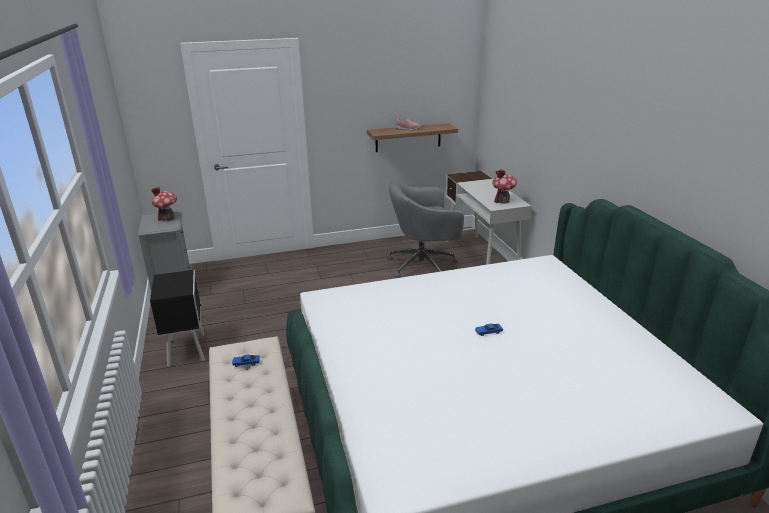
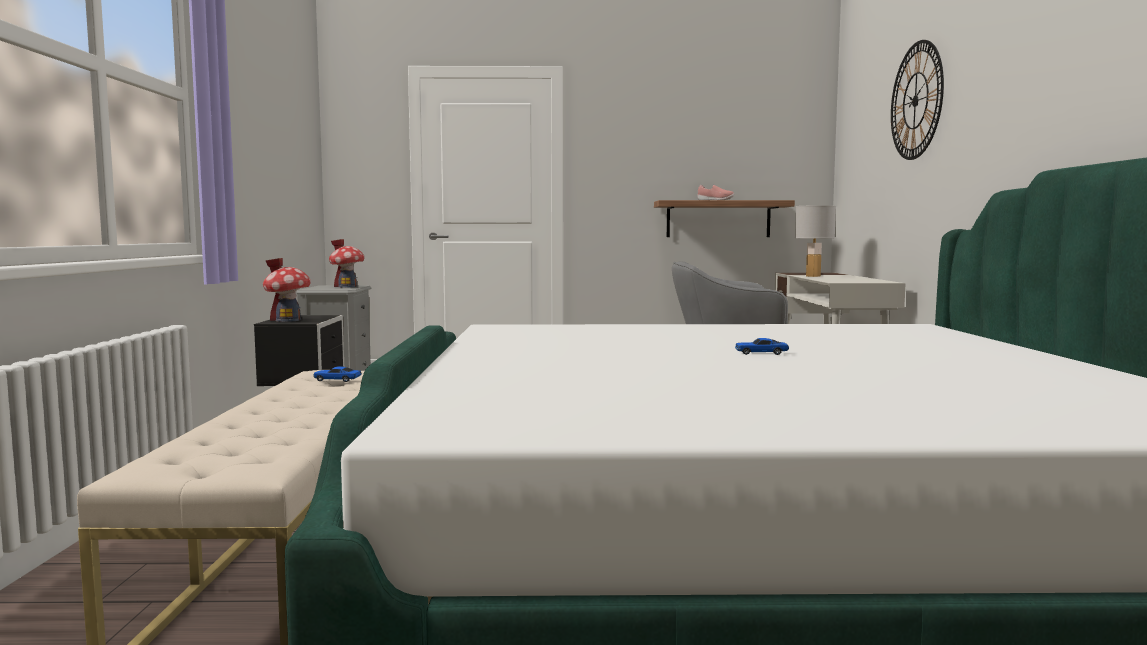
camera: 15 degrees right, 20 degrees down
toy house [492,169,517,204] -> toy house moved to [263,258,311,322]
none -> white table lamp [795,205,836,277]
none -> wall clock [891,40,944,160]

